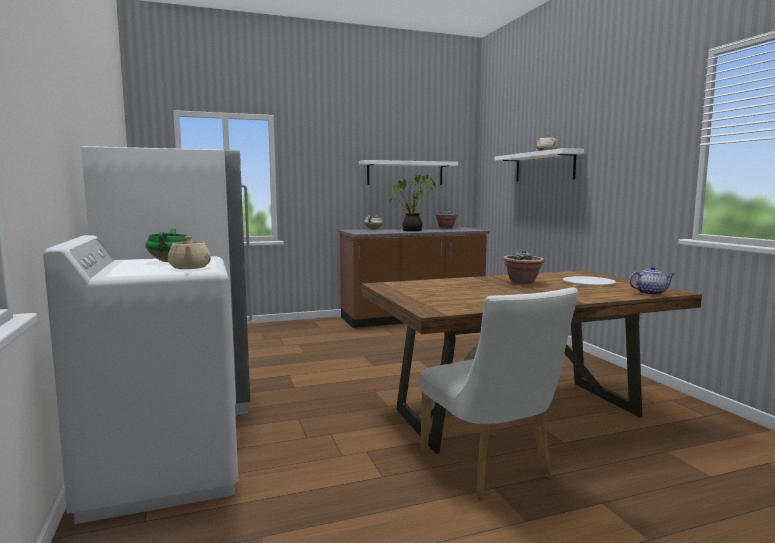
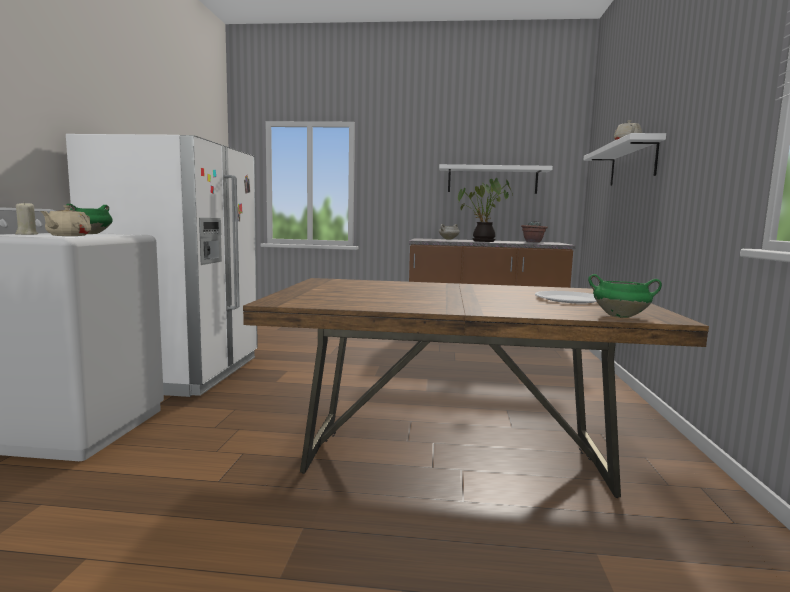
camera: 25 degrees right, 0 degrees up
white chair [419,287,579,499] -> none
potted plant [503,250,545,284] -> none
teapot [629,266,675,295] -> green cooking pot [588,274,662,318]
none -> beige candle [15,201,39,235]

